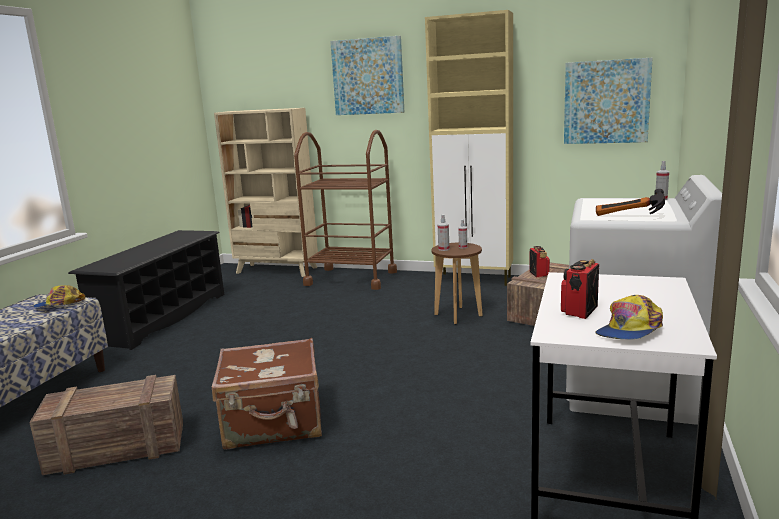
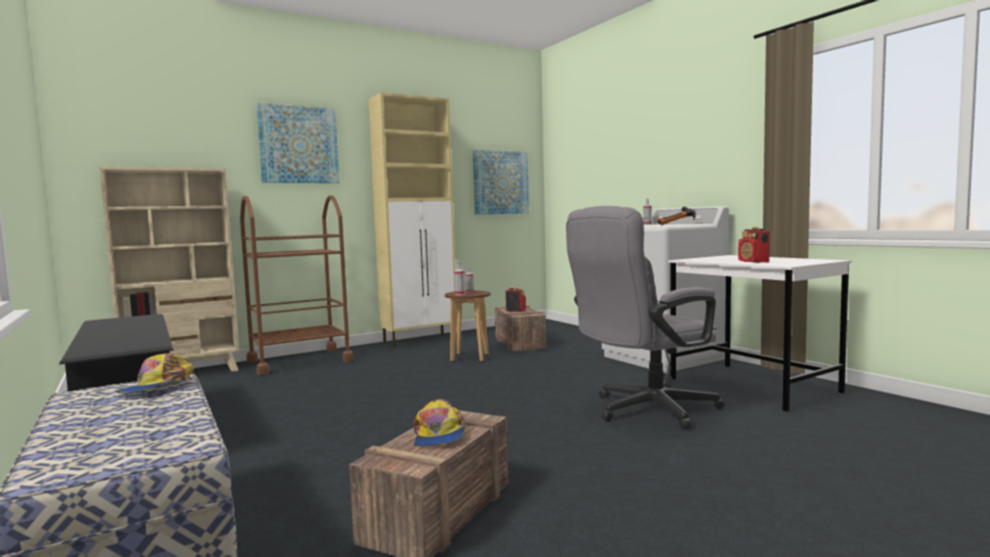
camera: 50 degrees left, 10 degrees down
brown suitcase [212,338,322,450] -> none
cap [595,295,663,339] -> cap moved to [414,399,466,447]
none -> grey office chair [566,206,724,429]

